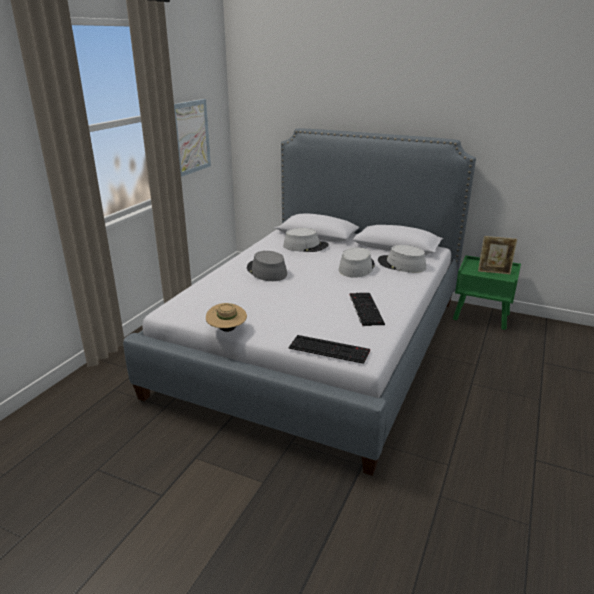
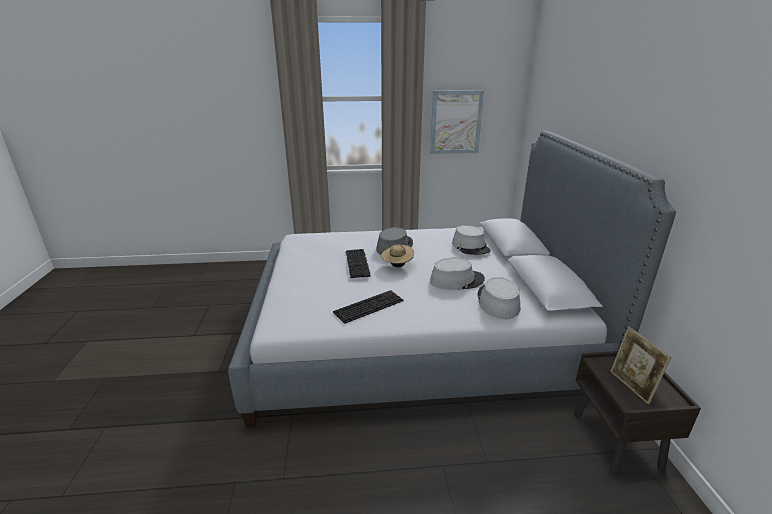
camera: 60 degrees right, 0 degrees up
beige hat [206,303,247,332] -> beige hat moved to [381,244,414,267]
keyboard [289,335,370,364] -> keyboard moved to [346,249,370,278]
green nightstand [453,255,521,330] -> brown nightstand [574,351,701,475]

